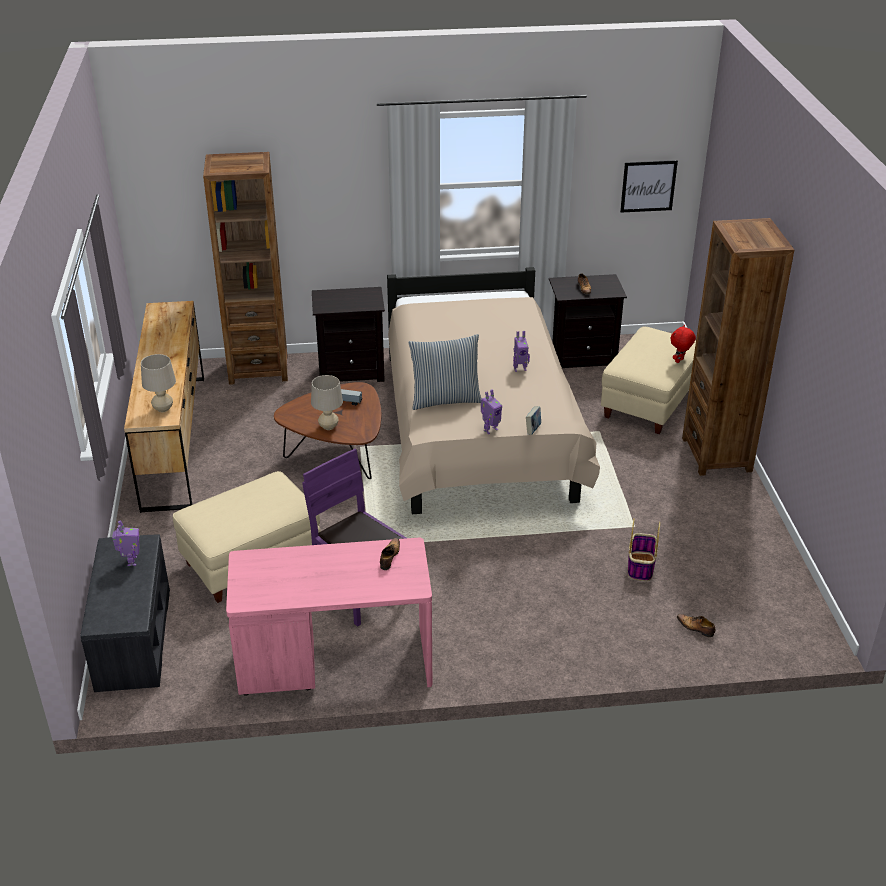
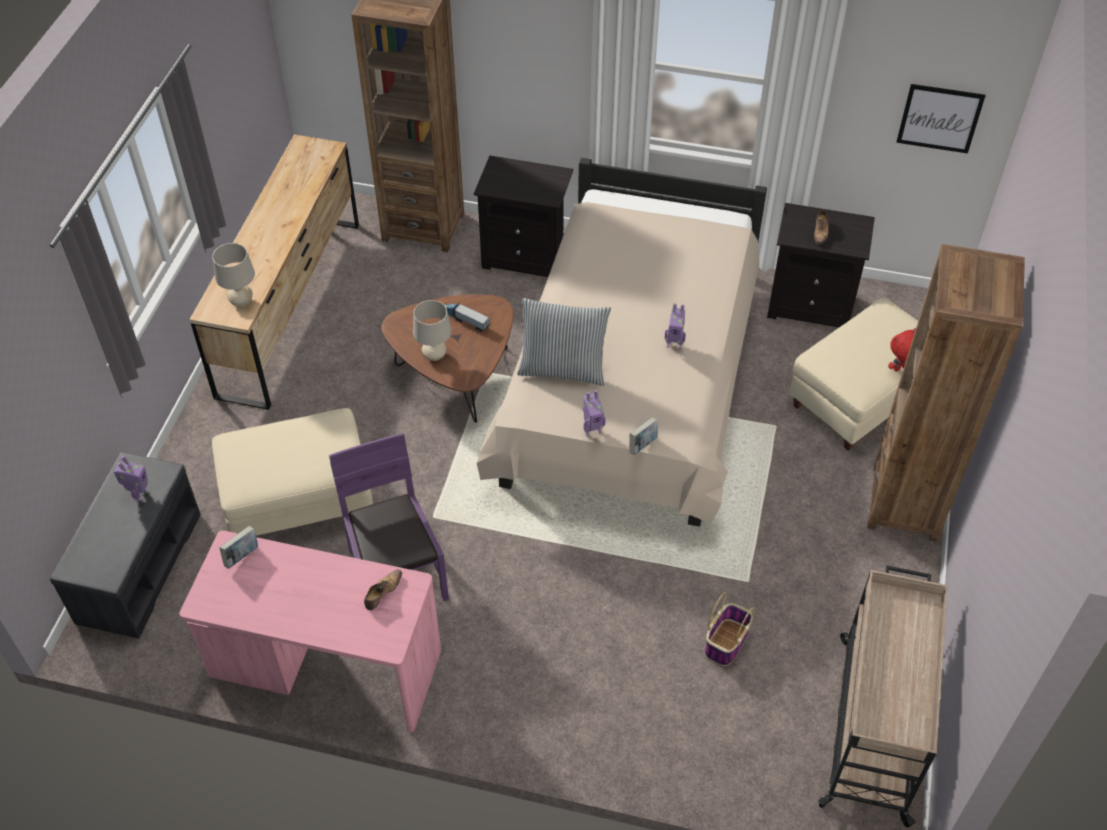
camera: 20 degrees right, 15 degrees up
shoe [677,614,716,637] -> none
none -> book [219,526,258,569]
none -> beige cart [818,566,948,828]

